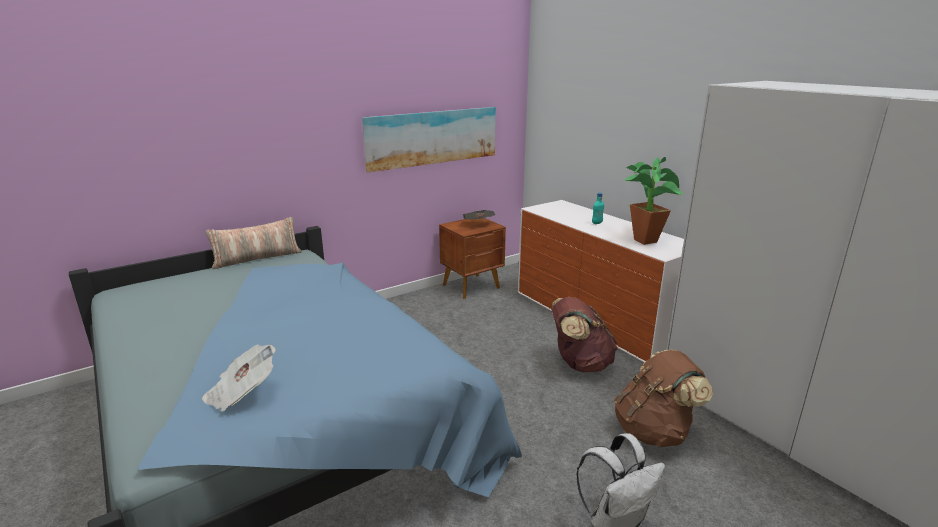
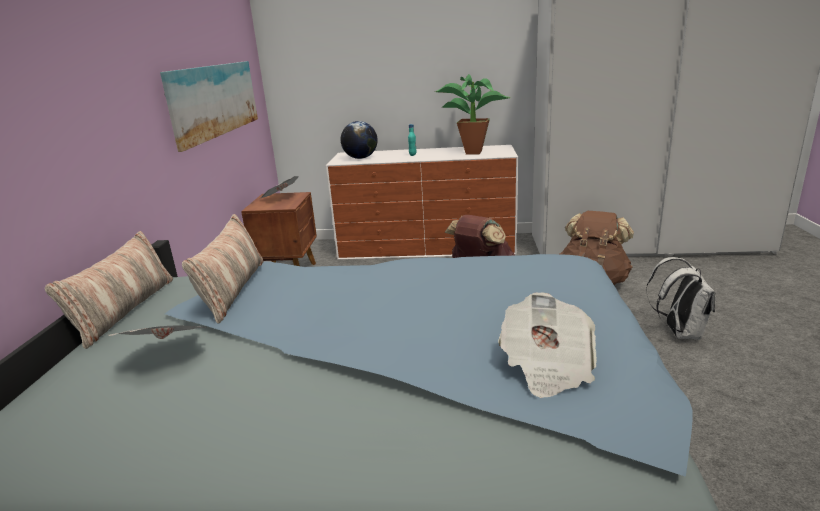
camera: 50 degrees left, 0 degrees up
none -> newspaper [109,326,205,339]
none -> pillow [182,214,263,324]
none -> globe [341,121,378,159]

